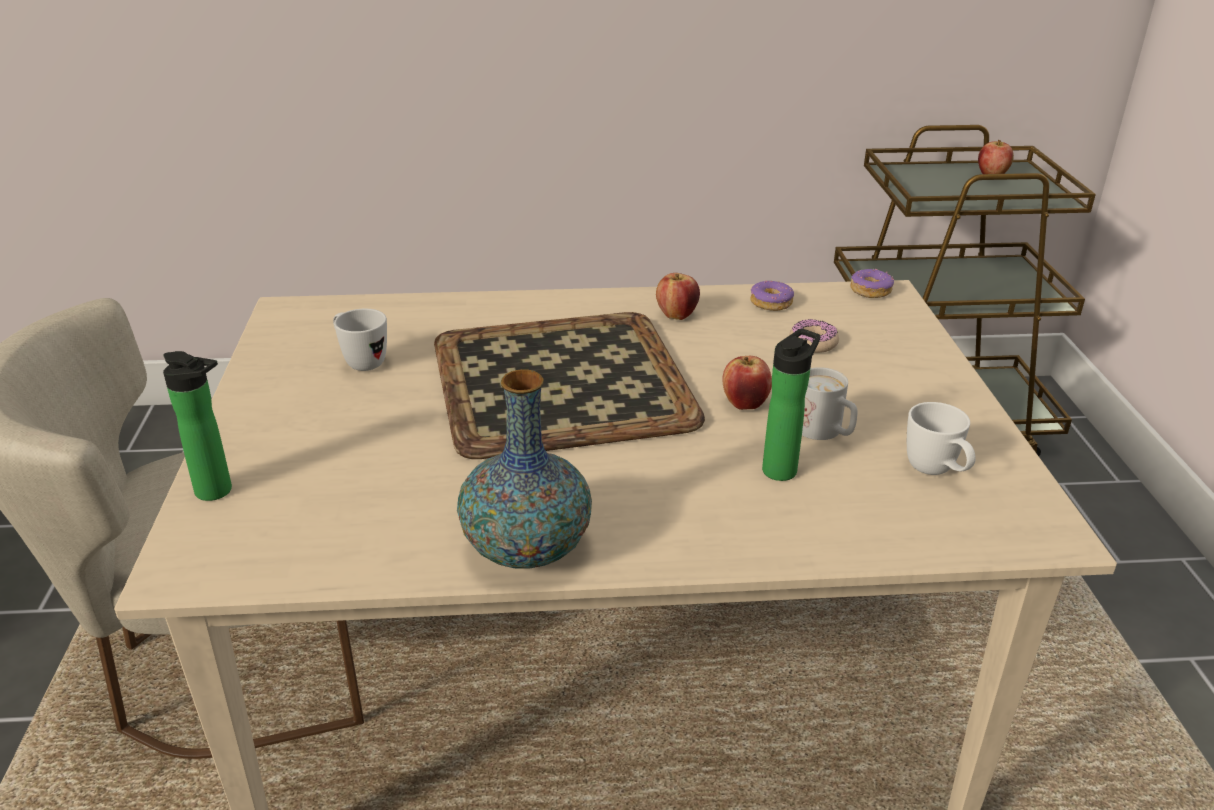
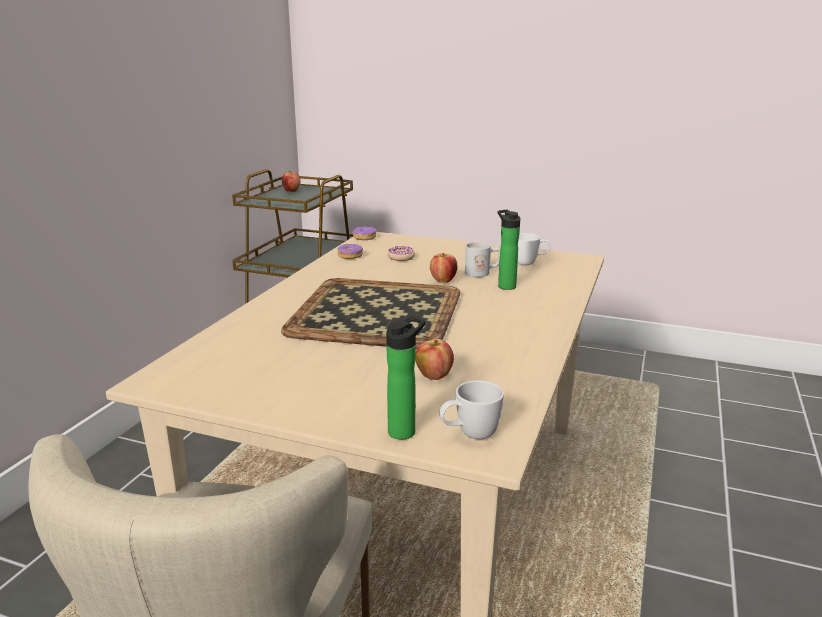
camera: 65 degrees left, 10 degrees down
white mug [333,309,387,371] -> white mug moved to [439,380,504,440]
vase [457,369,592,569] -> none
apple [656,273,700,320] -> apple moved to [415,339,454,380]

